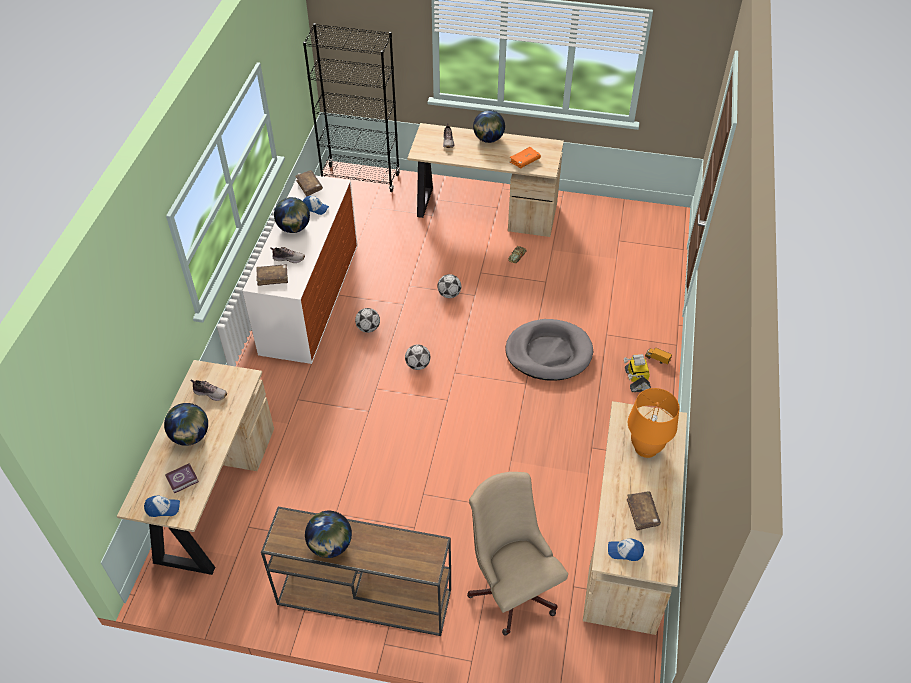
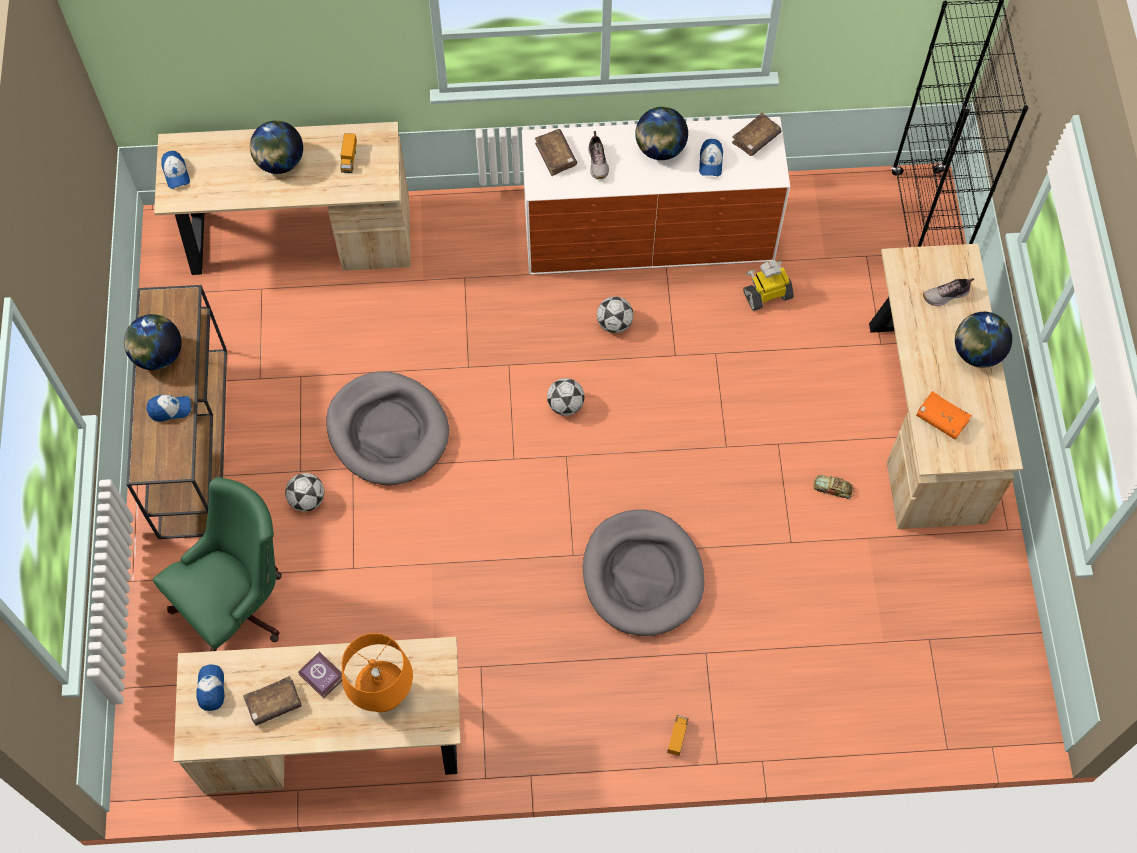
camera: 75 degrees right, 15 degrees up
book [165,463,199,493] -> book moved to [298,652,342,699]
shoe [190,379,227,401] -> toy truck [340,133,357,173]
football [437,274,461,298] -> football moved to [285,473,324,512]
beige office chair [467,472,568,635] -> green office chair [153,477,282,651]
toy robot [624,354,651,392] -> toy robot moved to [743,260,794,311]
none -> cap [146,394,191,422]
none -> grey dog bed [326,371,449,485]

